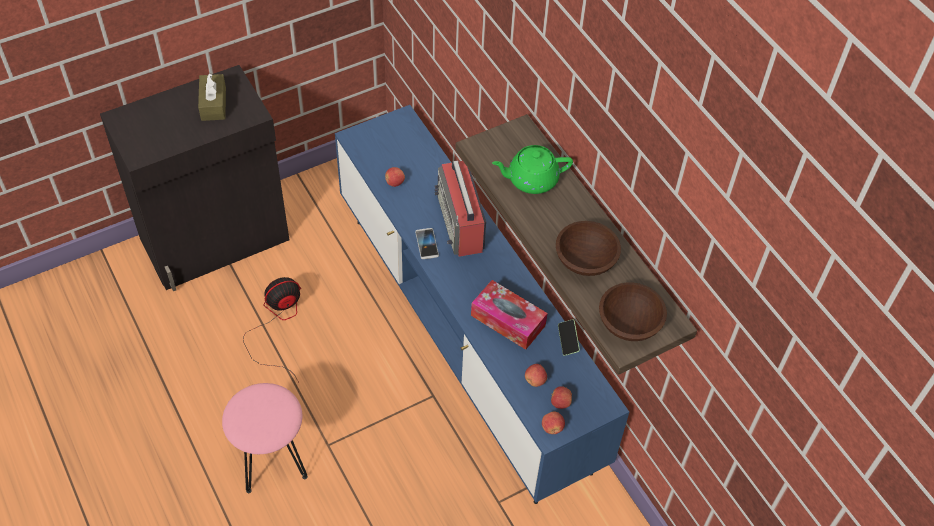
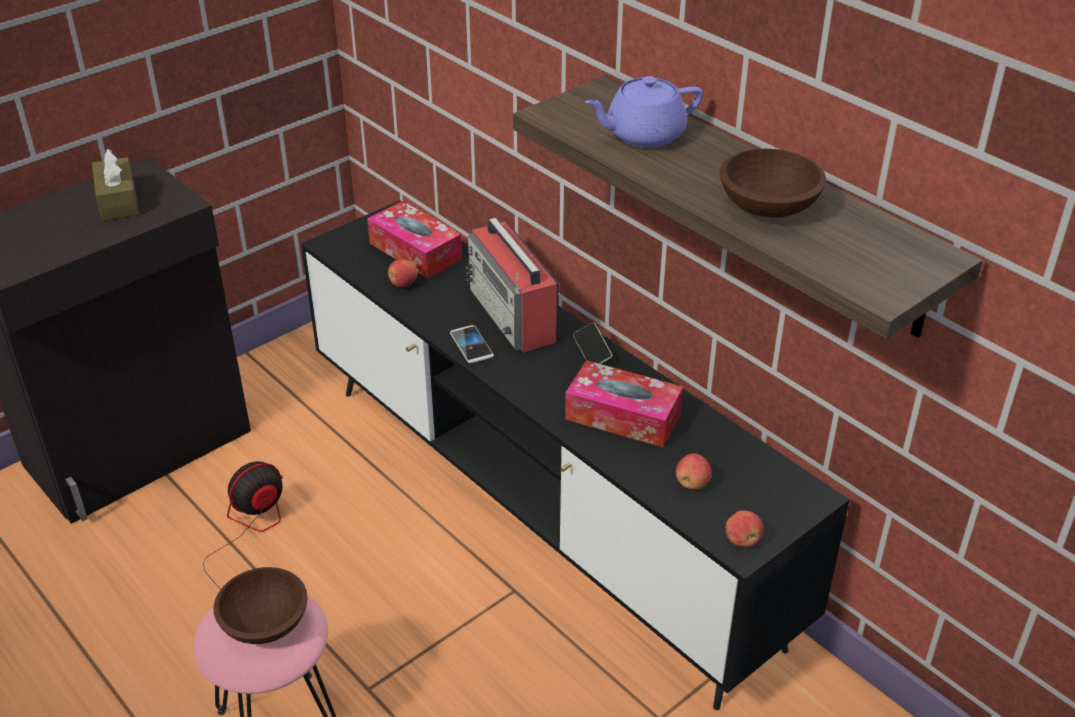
camera: 10 degrees left, 15 degrees down
blue tv stand [335,105,629,504] -> black tv stand [301,200,850,710]
green teapot [492,145,573,194] -> purple teapot [585,76,703,148]
apple [551,386,572,409] -> none
phone [558,319,580,356] -> phone moved to [573,323,612,364]
brown bowl [599,283,667,341] -> brown bowl moved to [214,567,307,644]
none -> tissue box [367,201,462,279]

